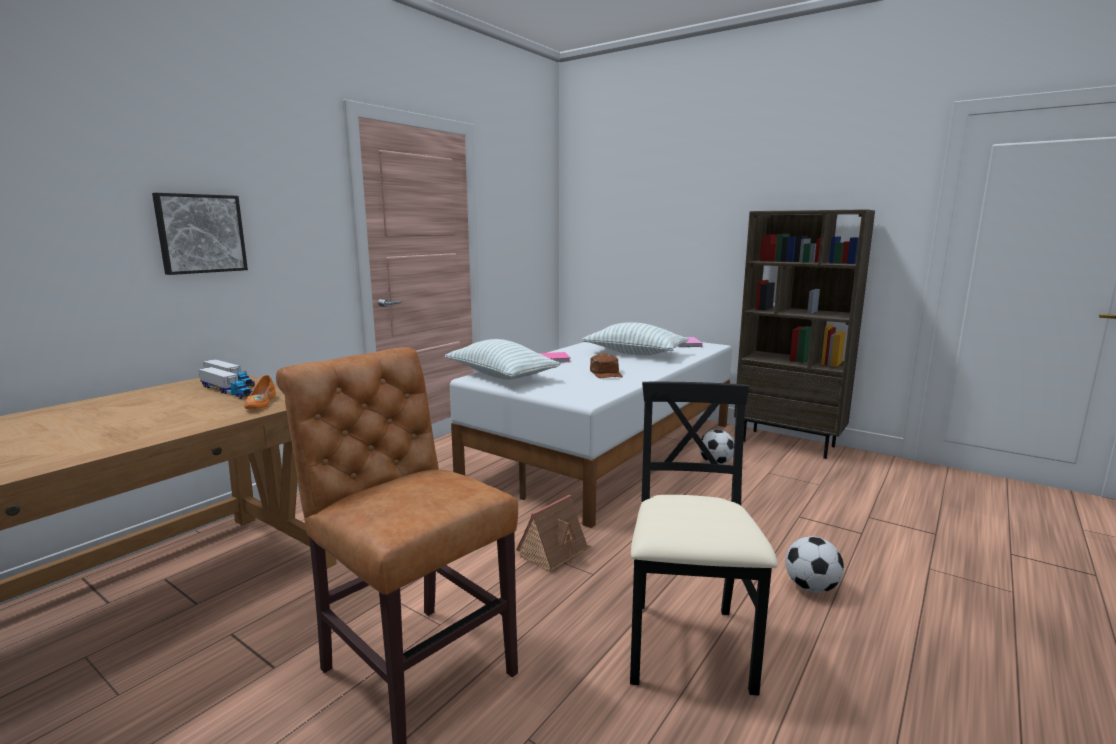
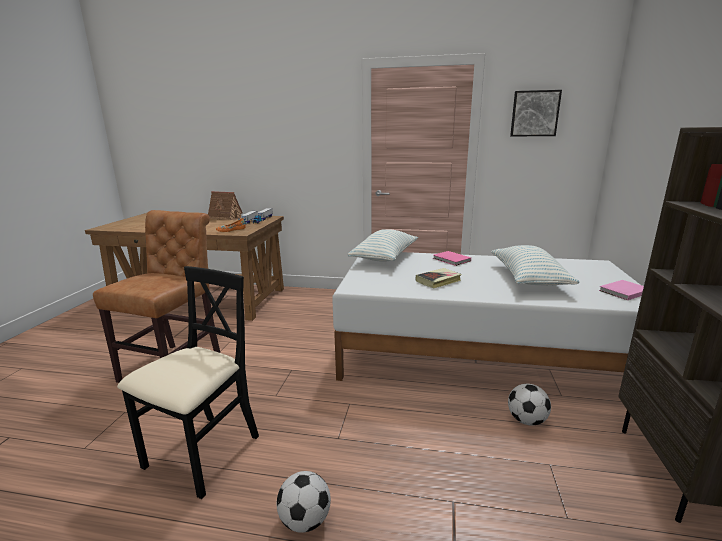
camera: 65 degrees right, 5 degrees up
picture [152,193,248,275] -> picture moved to [510,90,562,137]
toy house [516,495,591,572] -> toy house moved to [208,191,243,220]
brown cap [590,354,623,378] -> book [416,268,462,289]
black chair [630,382,778,696] -> black chair turned 45 degrees counterclockwise [117,266,259,499]

